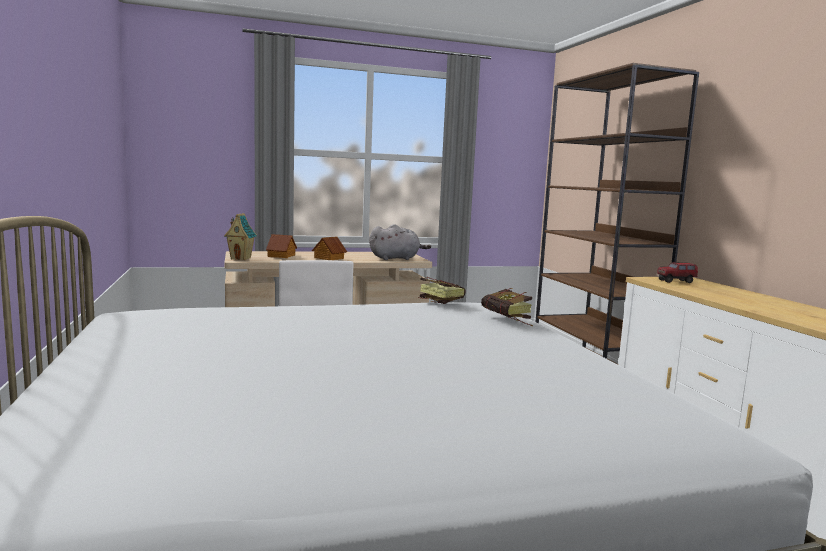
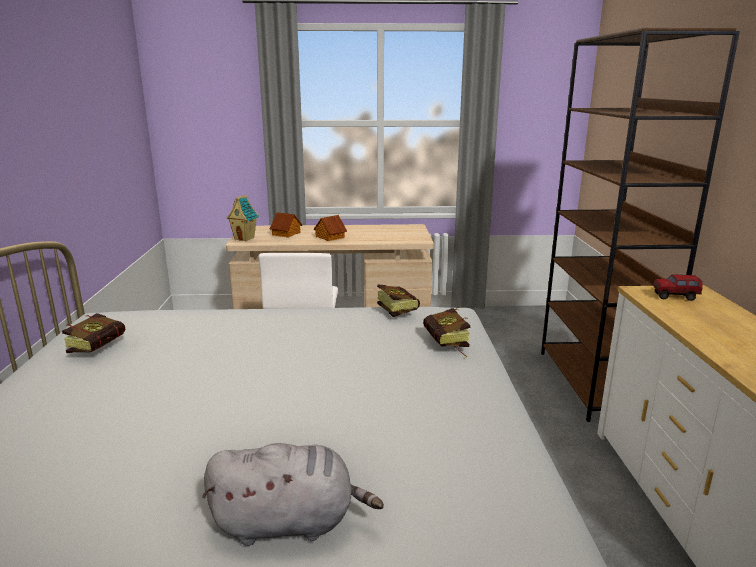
camera: 15 degrees right, 10 degrees up
grey plush toy [369,224,431,260] -> grey plush toy moved to [202,443,384,546]
none -> book [62,313,125,353]

